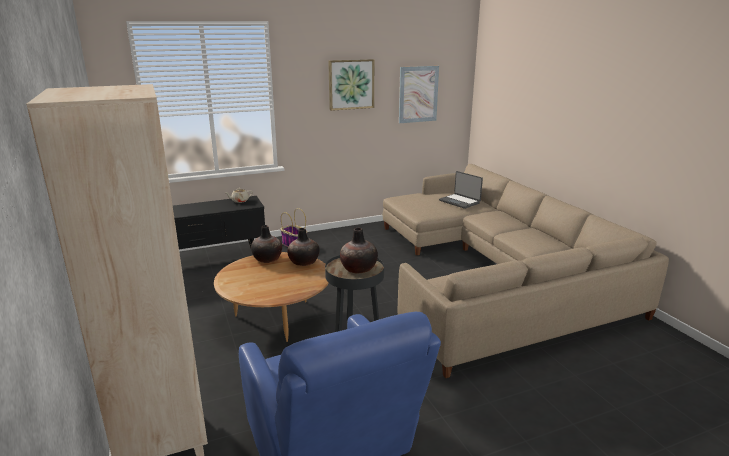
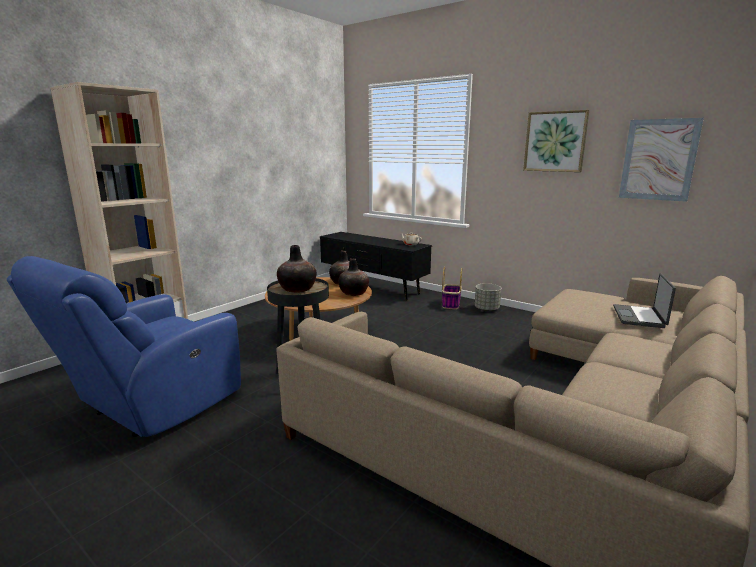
camera: 60 degrees right, 5 degrees down
none -> grey planter [475,283,501,311]

